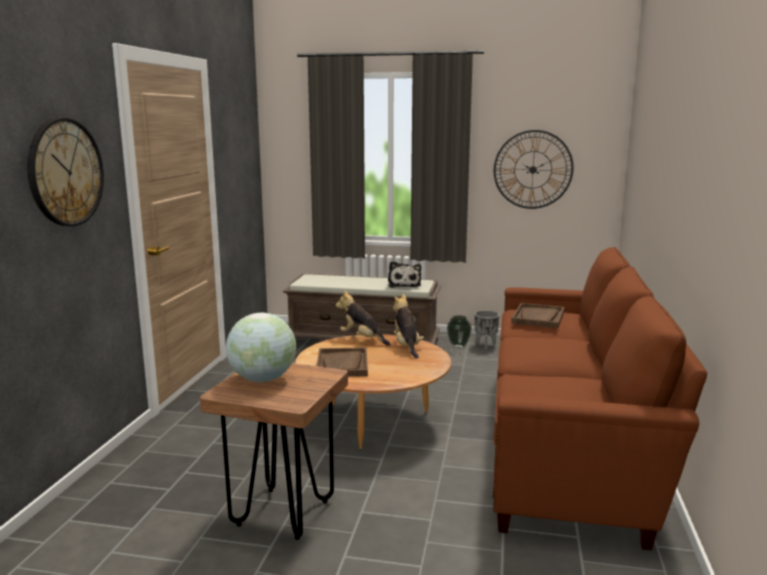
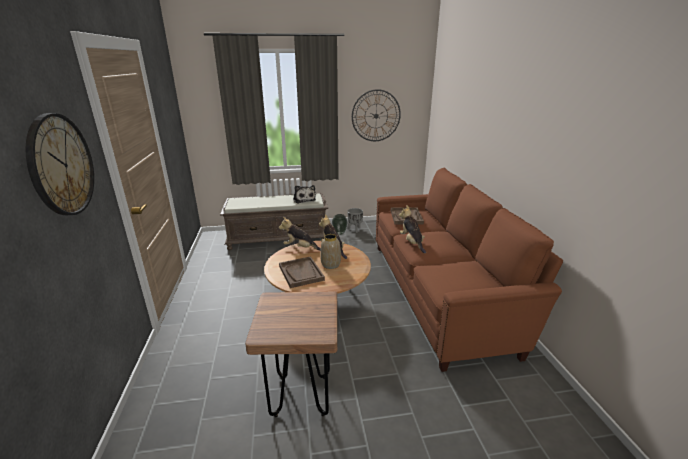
camera: 20 degrees left, 10 degrees up
globe [226,313,296,382] -> none
none -> vase [320,234,341,269]
none -> plush toy [399,206,426,254]

